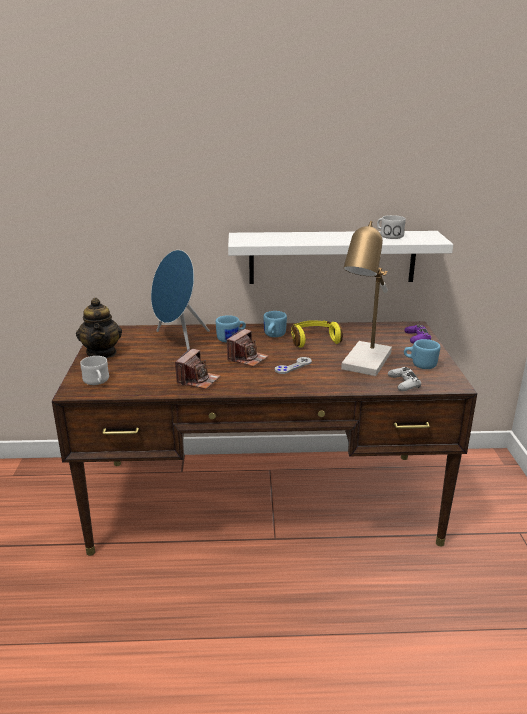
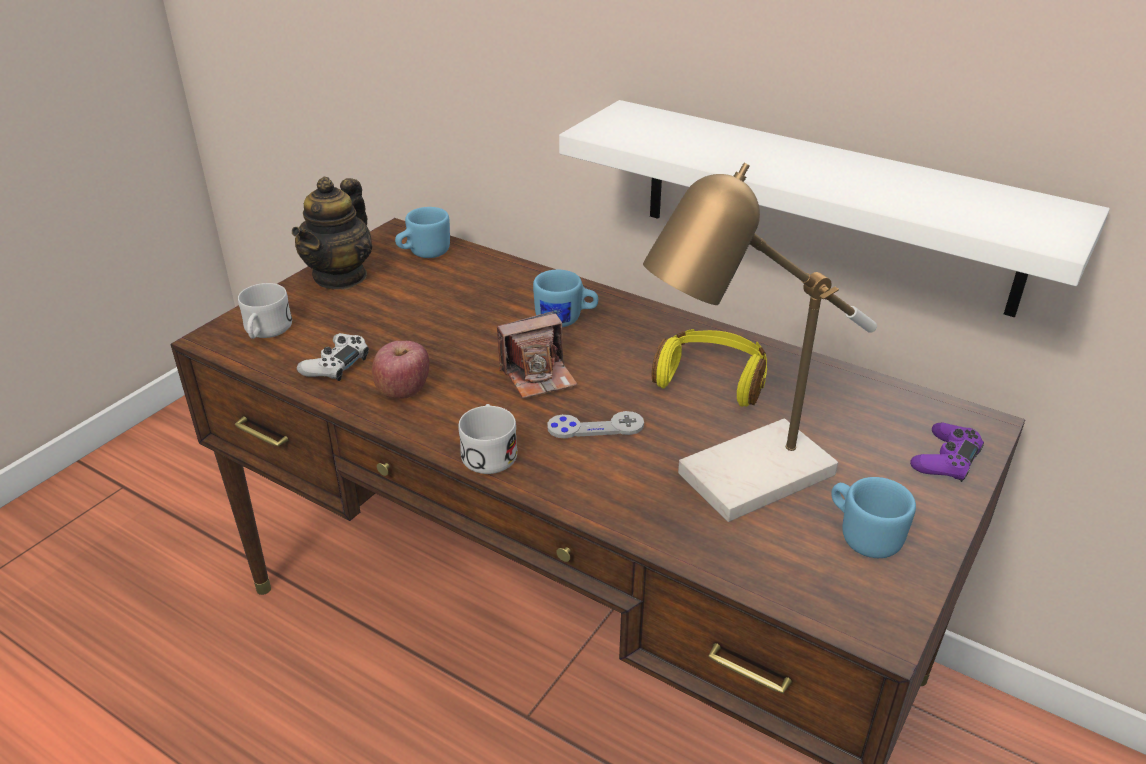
camera: 35 degrees right, 10 degrees up
blue speaker [151,250,210,350] -> none
camera [175,349,220,389] -> apple [372,341,429,399]
blue mug [264,311,287,337] -> blue mug moved to [395,207,450,258]
white mug [377,215,406,239] -> white mug moved to [458,404,517,474]
white game controller [388,367,421,391] -> white game controller moved to [297,333,369,381]

